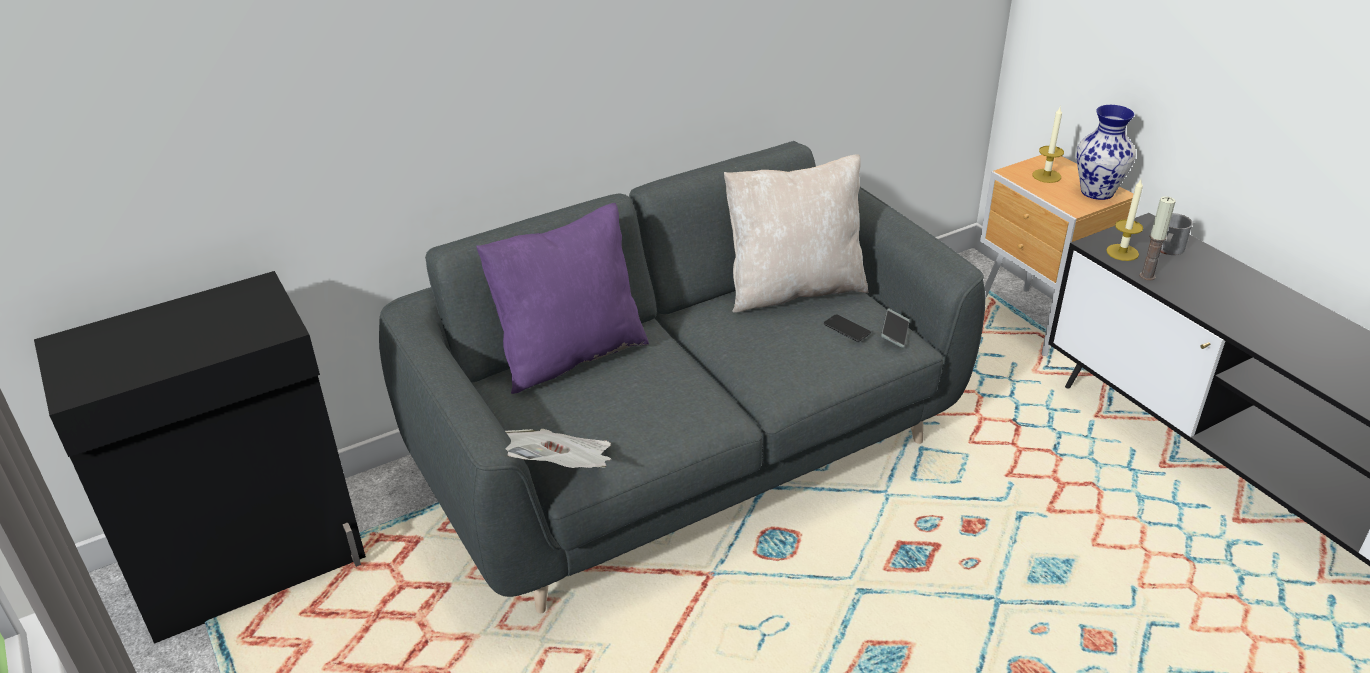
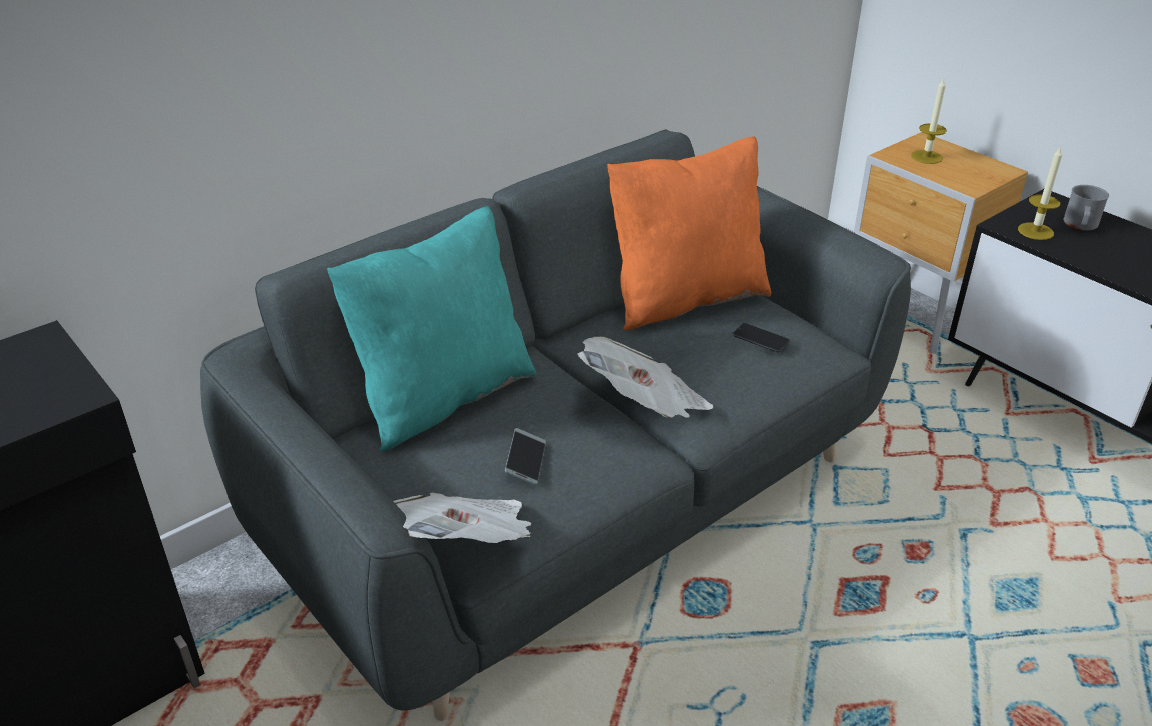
camera: 10 degrees left, 0 degrees up
purple pillow [476,203,649,394] -> turquoise pillow [327,206,536,451]
beige pillow [724,154,869,313] -> orange pillow [607,136,771,330]
phone [881,308,909,348] -> phone moved to [505,428,546,485]
vase [1076,105,1136,200] -> none
candle [1139,196,1176,281] -> none
none -> newspaper [577,336,713,418]

